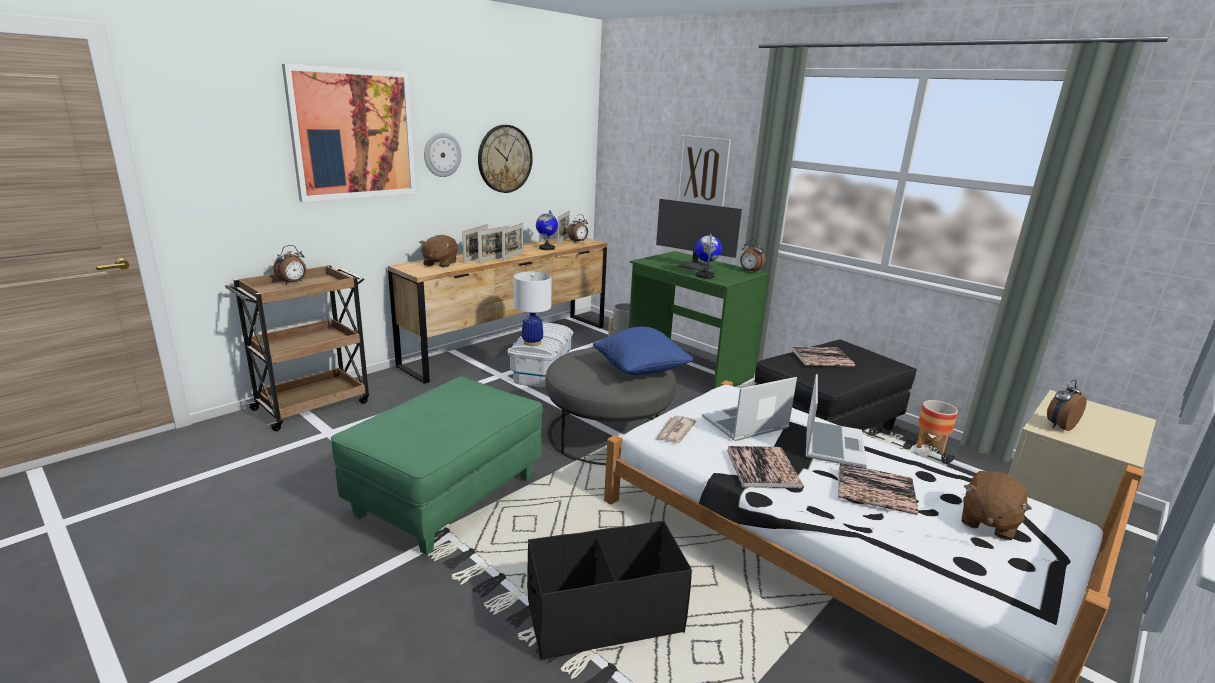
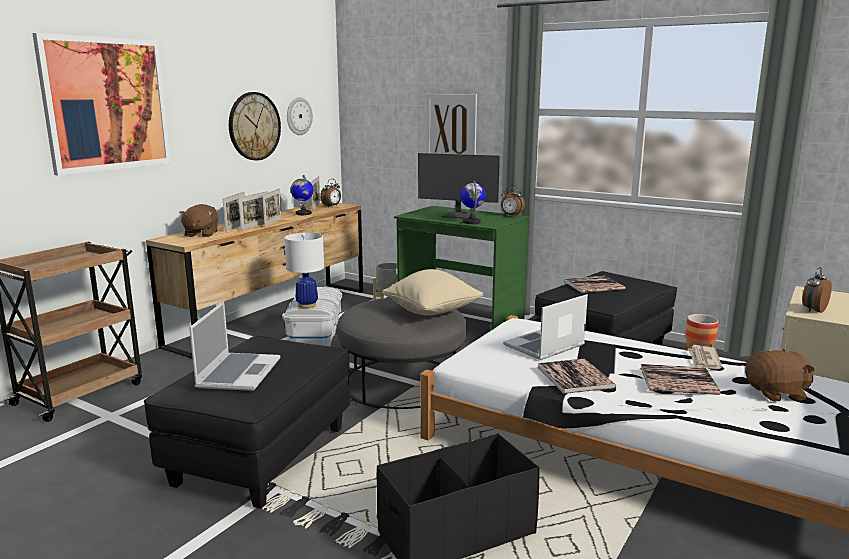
camera: 10 degrees left, 5 degrees down
alarm clock [273,245,306,284] -> none
green ottoman [331,376,543,555] -> black ottoman [144,336,350,509]
wall clock [424,133,461,177] -> wall clock moved to [287,97,313,135]
blue pillow [593,327,693,375] -> beige pillow [382,269,483,316]
newspaper [656,416,696,443] -> newspaper moved to [688,346,722,369]
laptop [806,374,867,468] -> laptop moved to [189,301,280,391]
brown plush toy [962,471,1032,540] -> brown plush toy turned 120 degrees counterclockwise [745,349,815,402]

